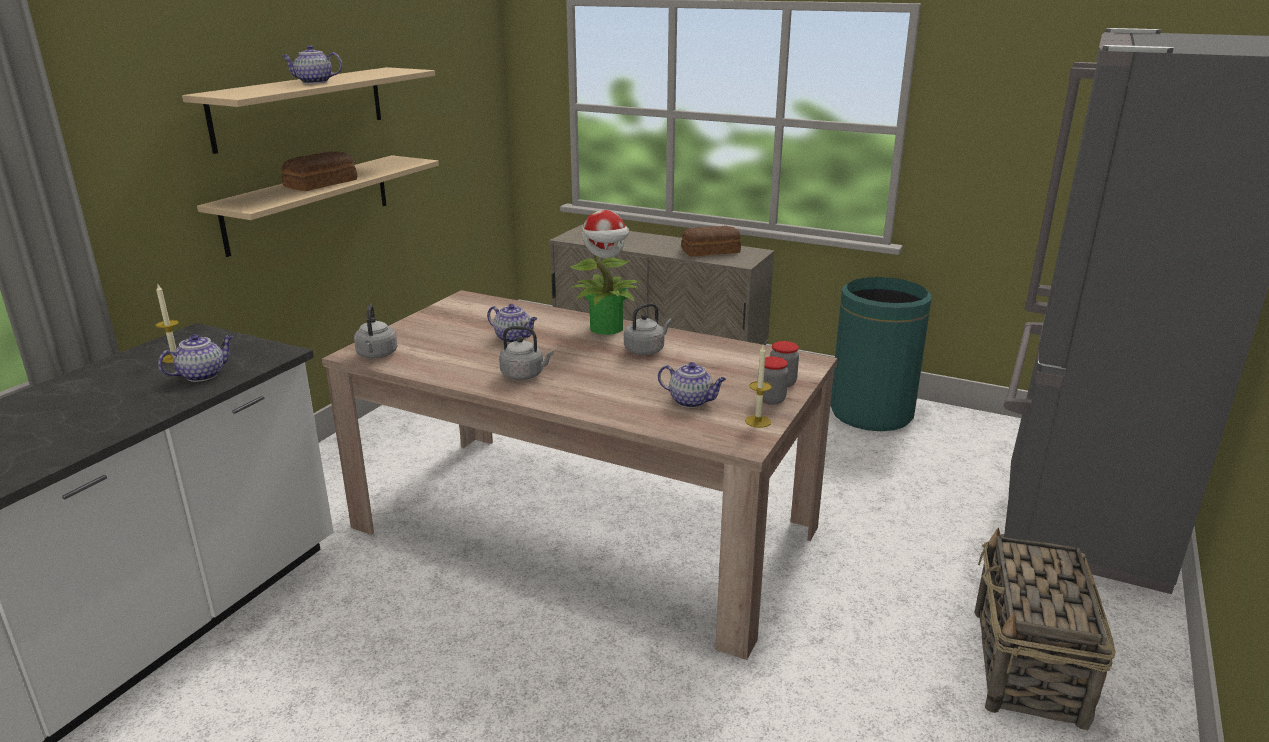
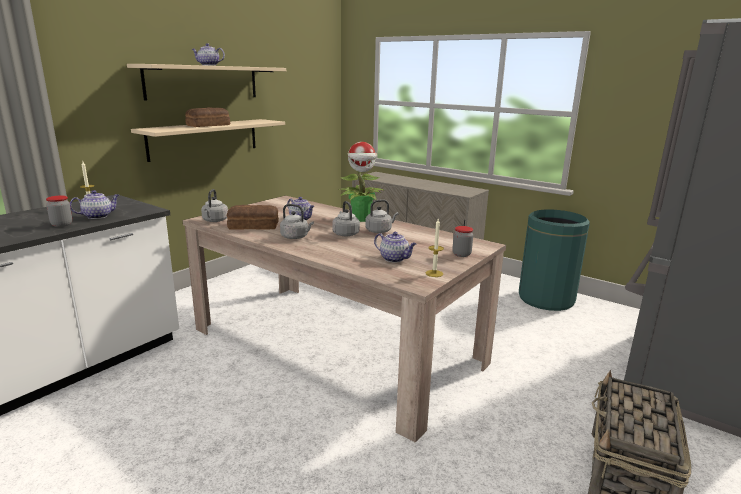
camera: 10 degrees right, 5 degrees down
bread [681,226,741,257] -> bread moved to [227,205,279,229]
jar [758,356,788,405] -> jar moved to [46,195,72,227]
none -> grey kettle [332,201,360,237]

